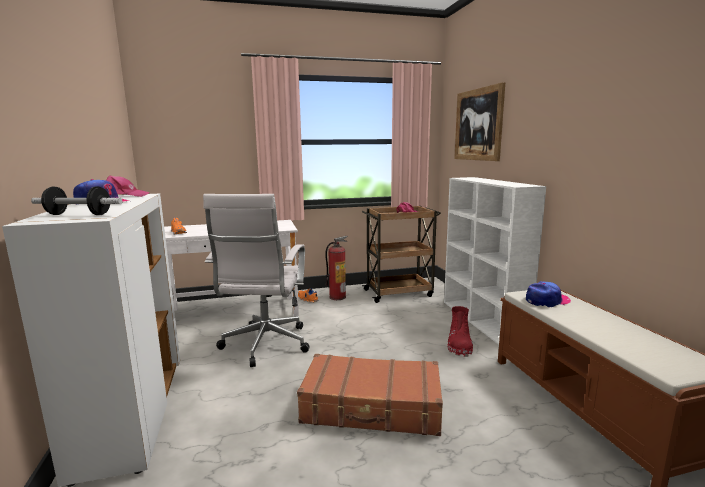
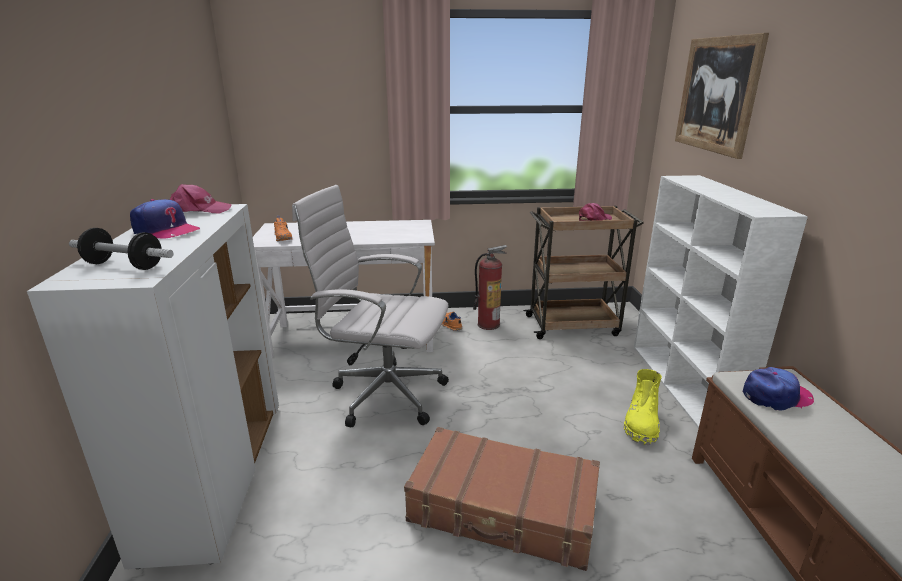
camera: 10 degrees right, 10 degrees up
white office chair [203,194,310,367] -> white office chair turned 90 degrees clockwise [292,185,449,427]
red boot [447,306,473,357] -> yellow boot [624,369,662,445]

